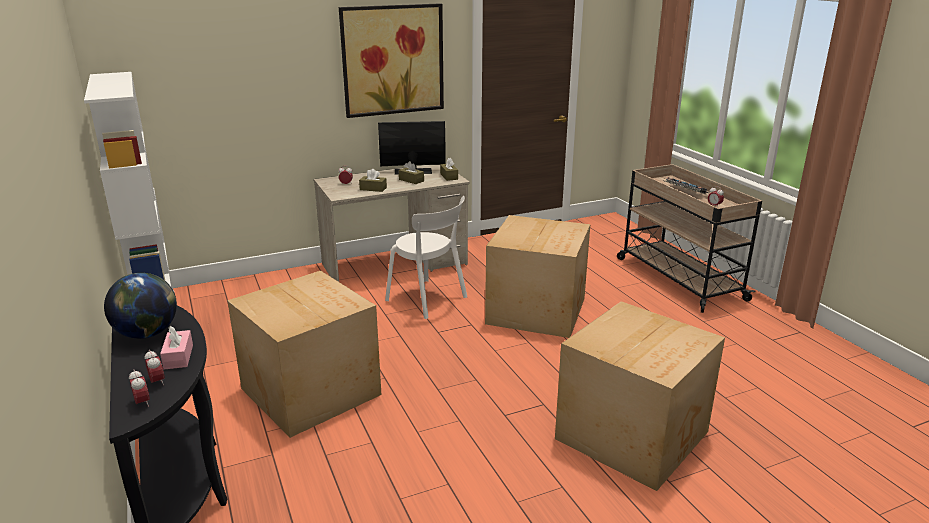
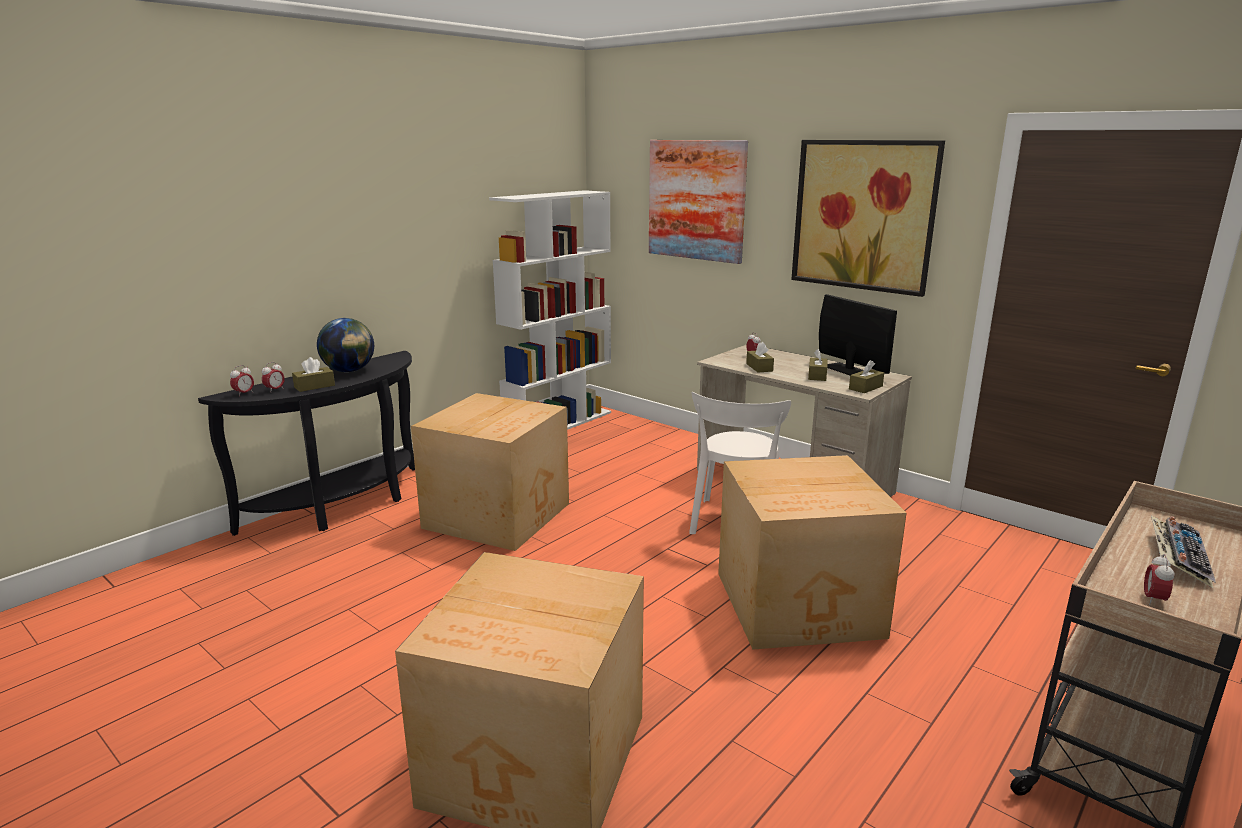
camera: 65 degrees right, 5 degrees down
pink tissue box [160,326,193,369] -> brown tissue box [292,357,335,392]
none -> picture [649,140,748,264]

